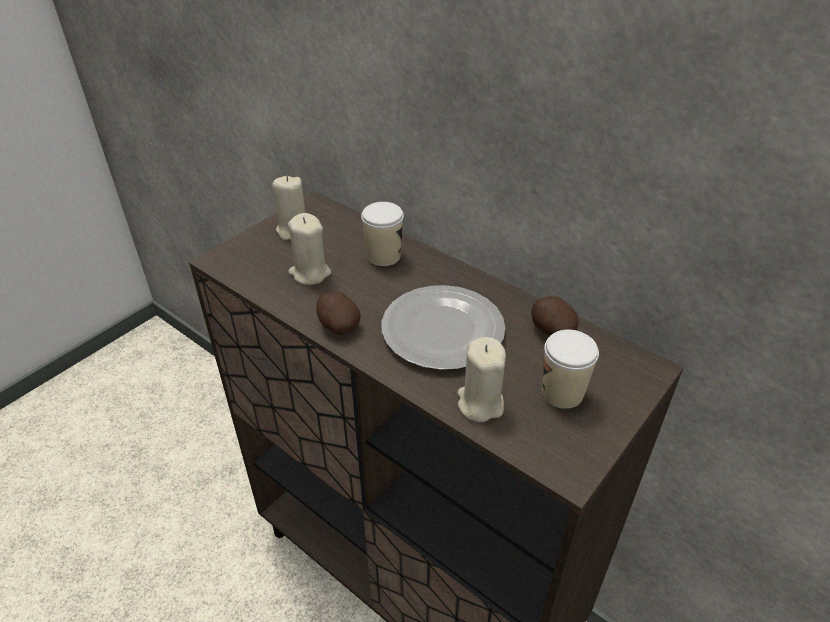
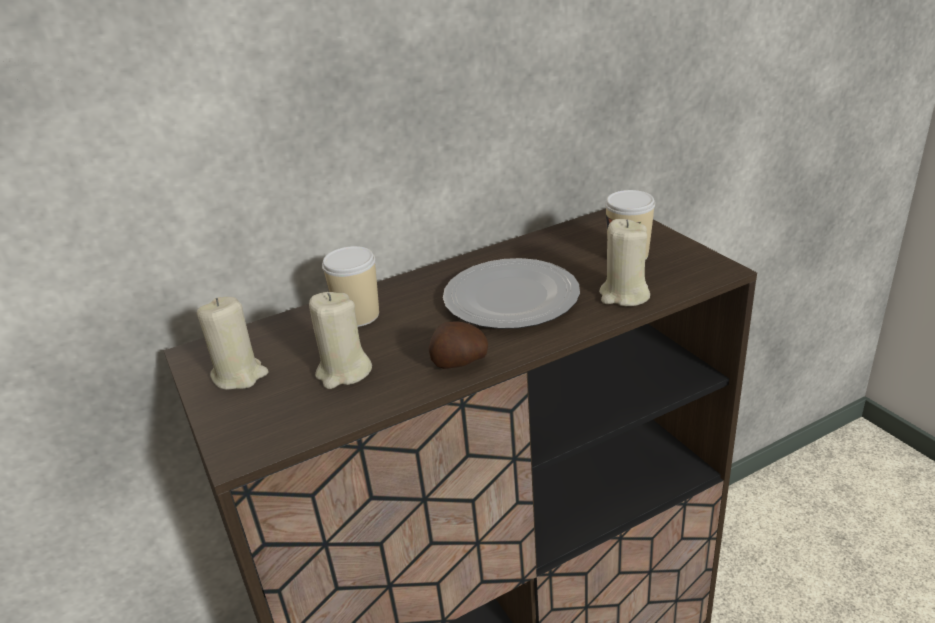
camera: 65 degrees left, 10 degrees down
potato [531,296,579,335] -> none

